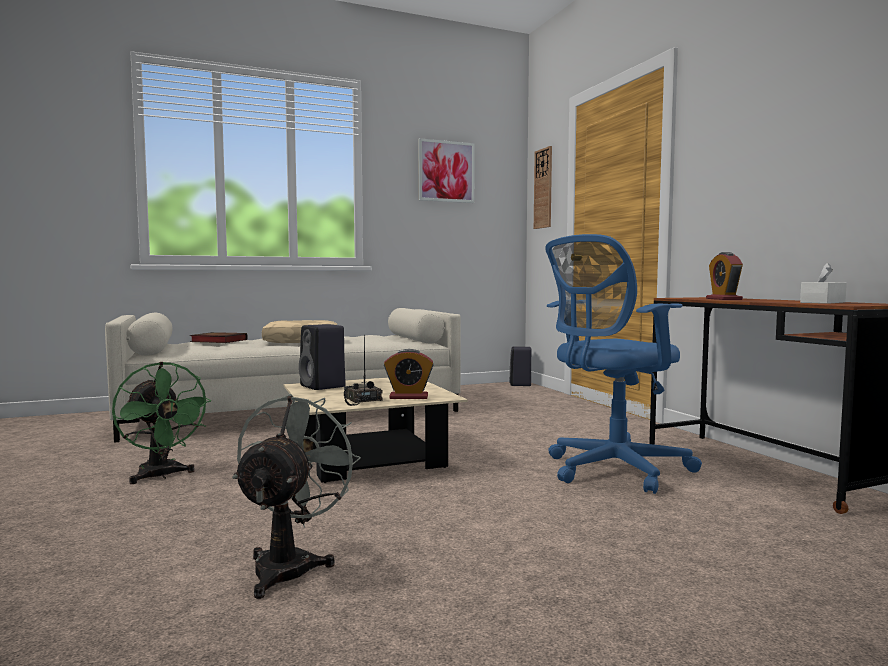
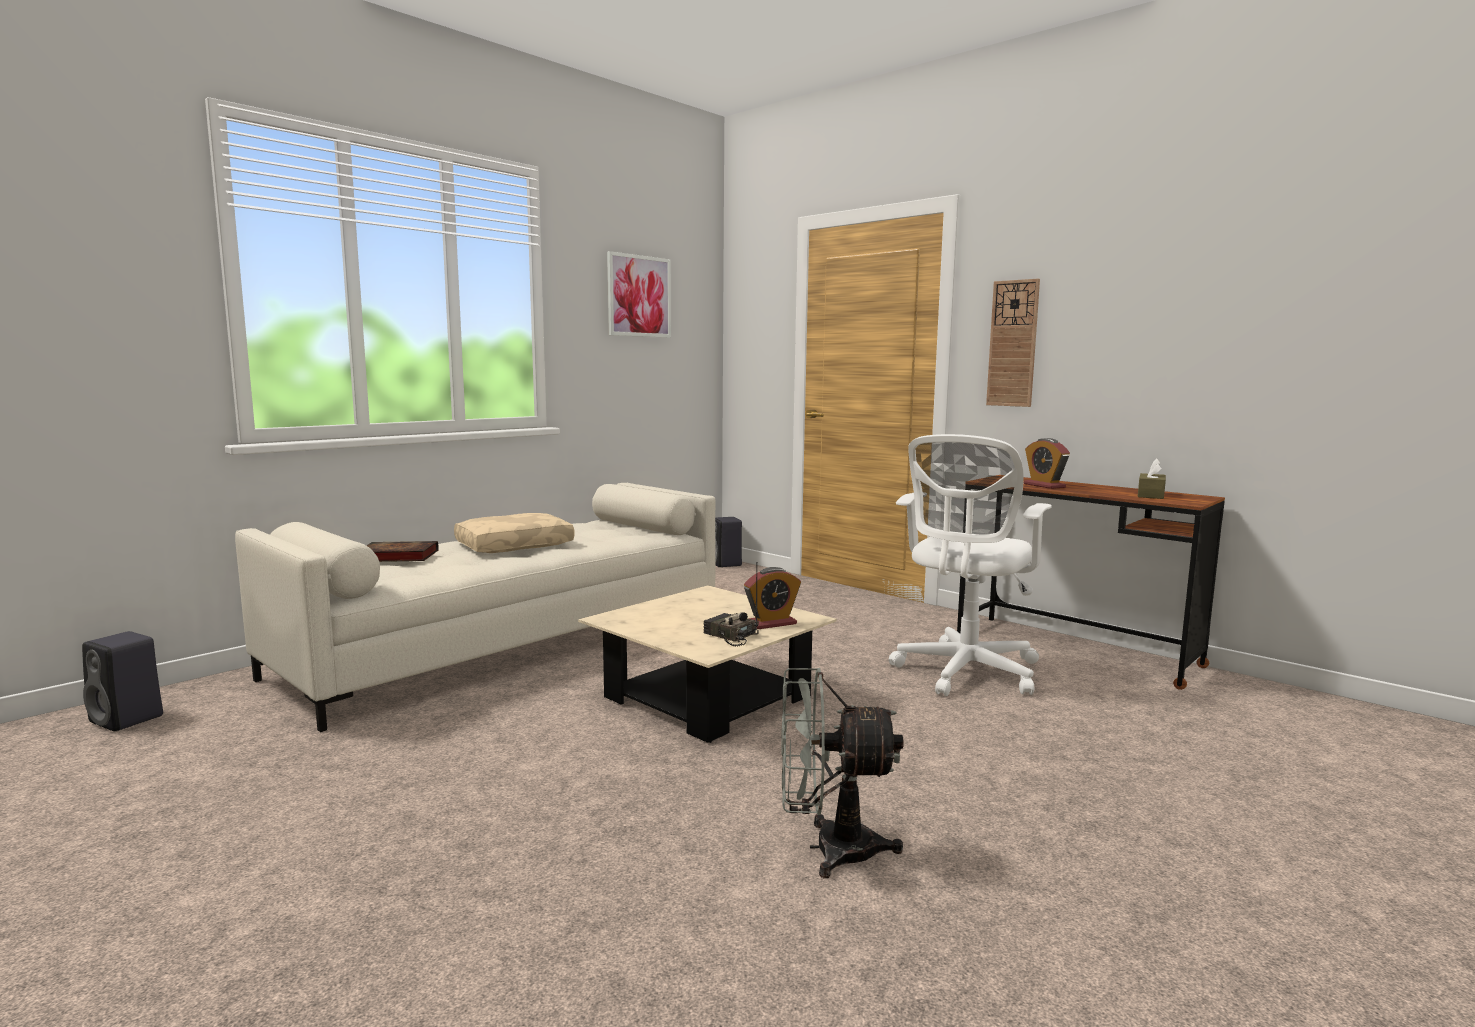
camera: 25 degrees left, 5 degrees up
green fan [112,362,212,484] -> none
grey fan [232,394,361,599] -> grey fan turned 75 degrees counterclockwise [781,668,904,878]
black speaker [299,324,346,390] -> black speaker moved to [82,631,163,731]
wall clock [534,146,552,229] -> wall clock moved to [986,279,1040,407]
blue office chair [545,234,702,494] -> white office chair [889,434,1052,696]
white tissue box [800,263,847,304] -> brown tissue box [1138,458,1166,499]

